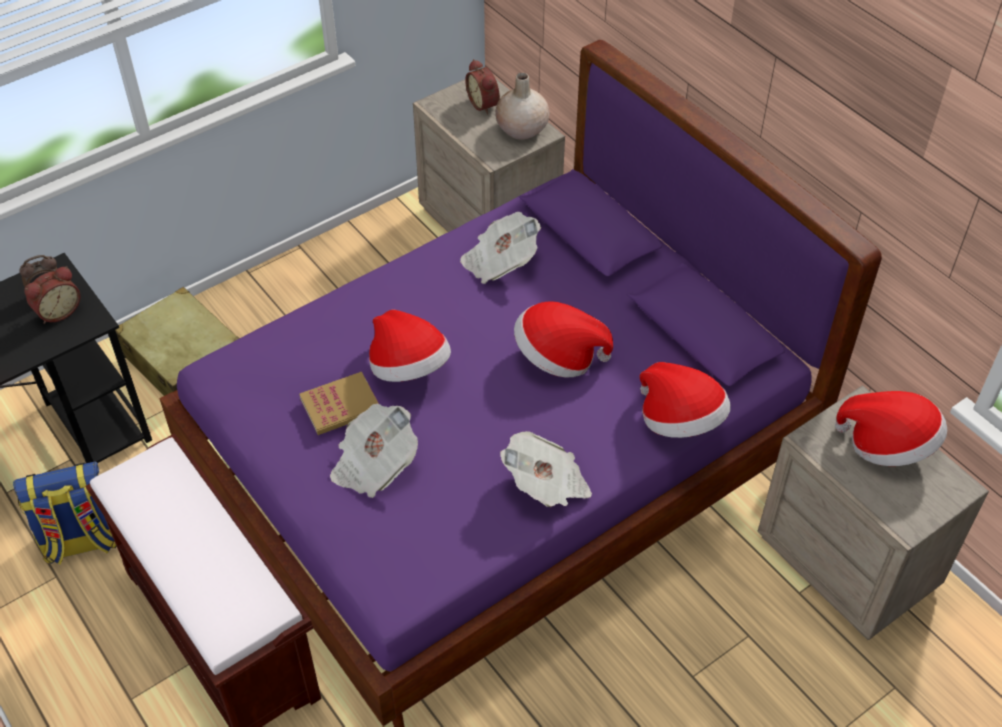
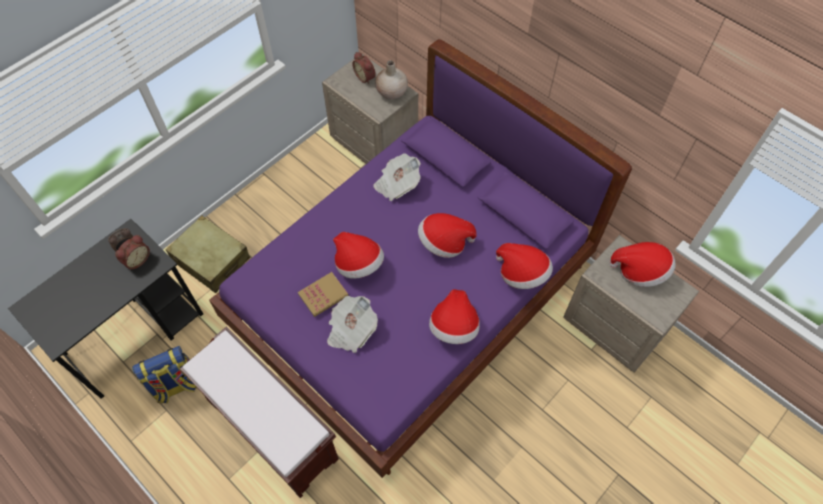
camera: 10 degrees left, 10 degrees up
newspaper [500,431,592,507] -> hat [429,289,480,344]

